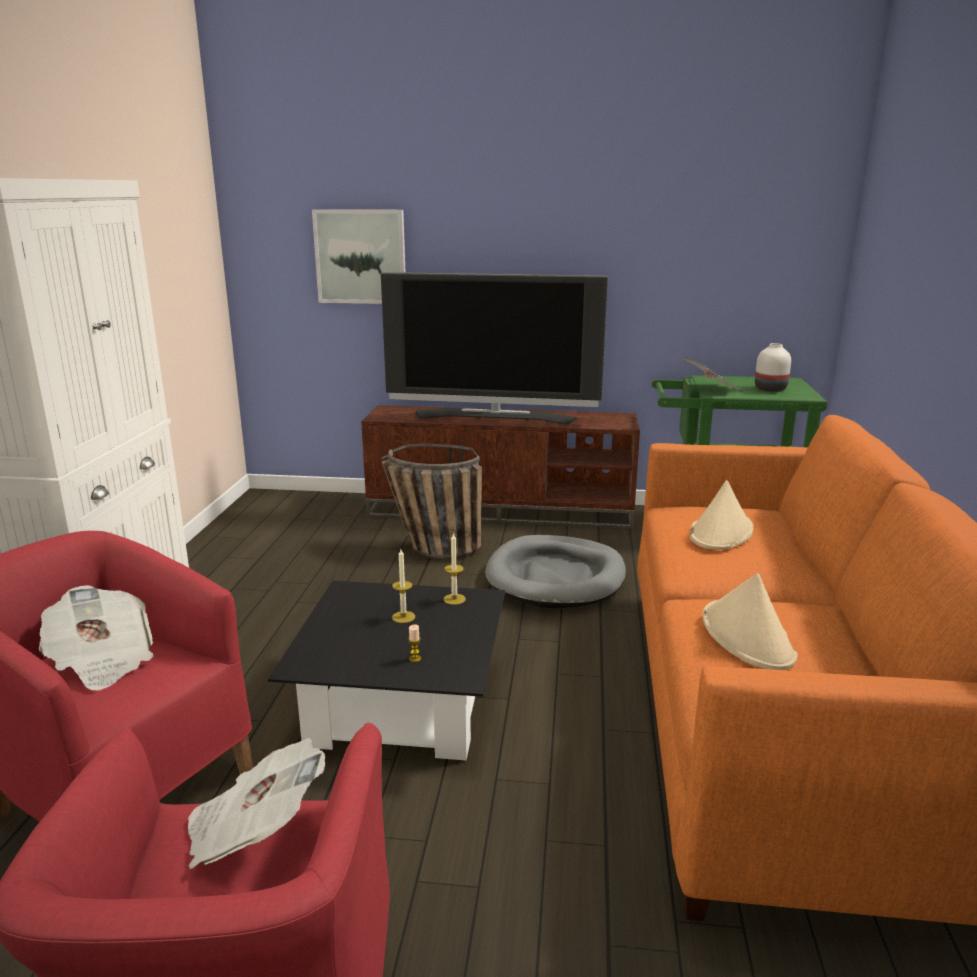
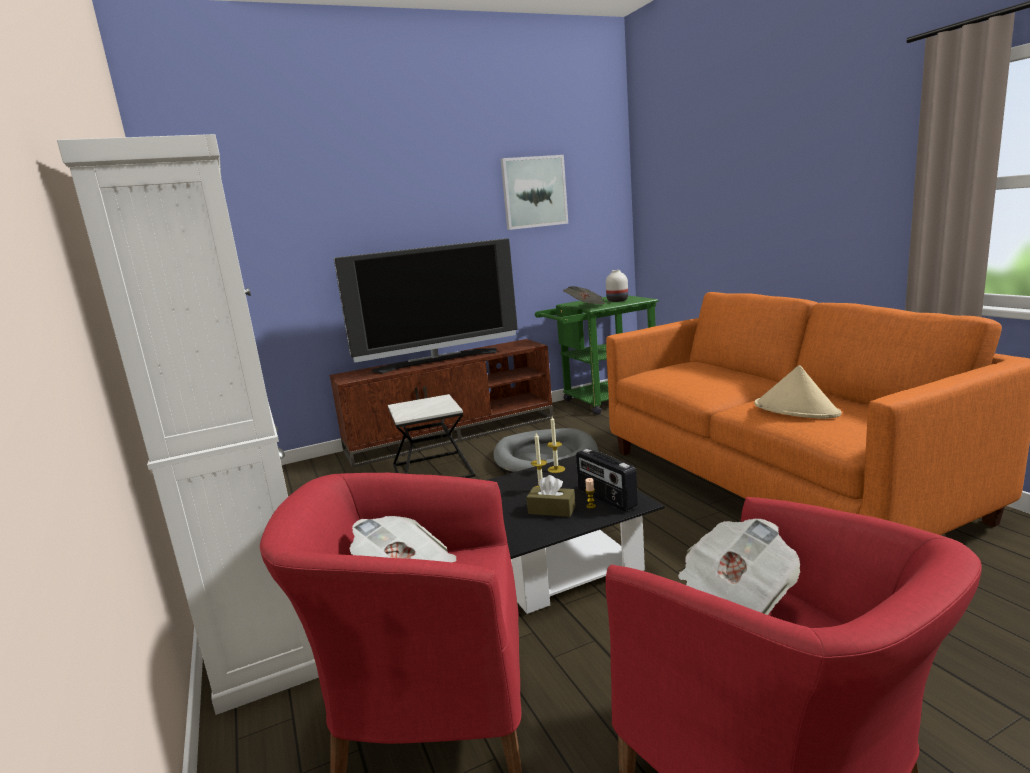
camera: 30 degrees left, 5 degrees down
picture [312,209,405,304] -> picture moved to [501,155,568,230]
basket [382,444,482,559] -> side table [388,394,475,478]
beige hat [690,480,754,550] -> none
none -> brown tissue box [527,475,576,517]
none -> radio [576,449,638,512]

